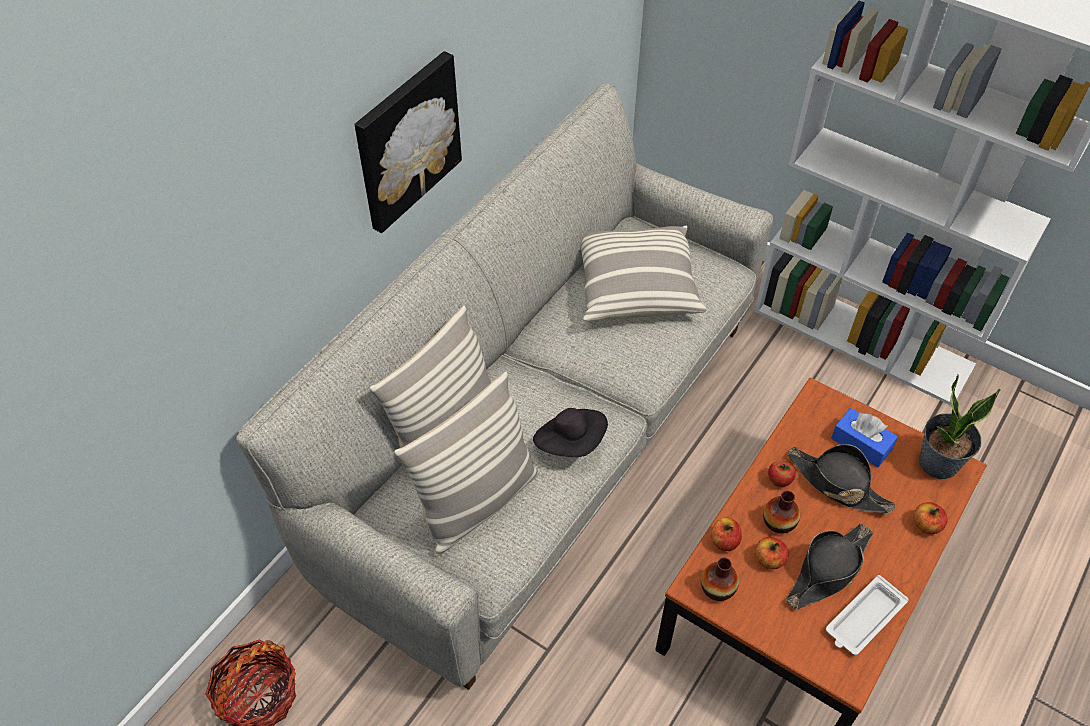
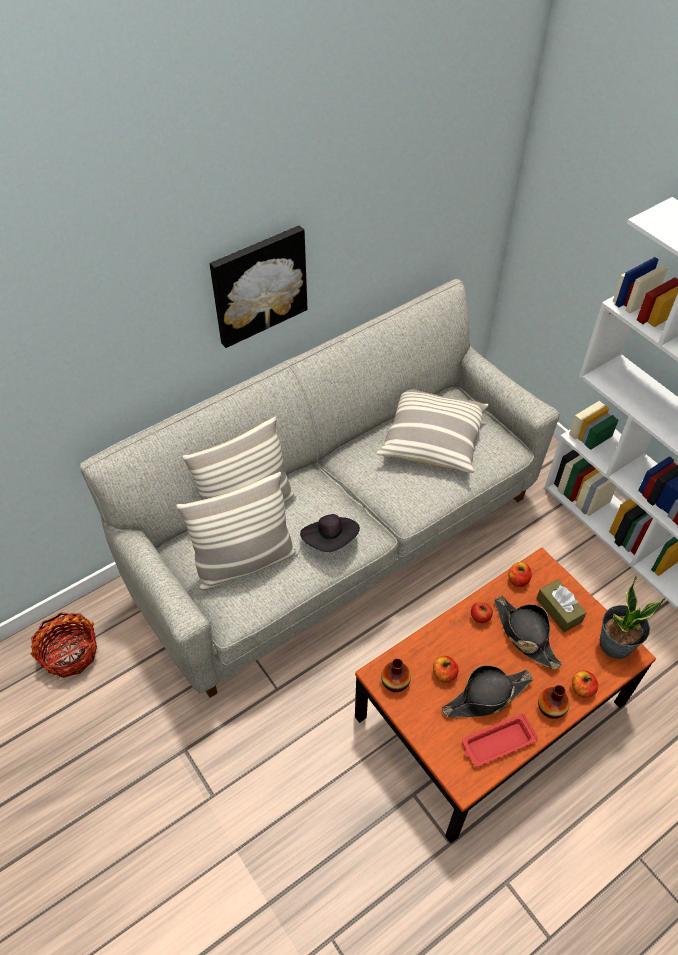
camera: 20 degrees right, 0 degrees up
apple [711,517,742,551] -> apple moved to [508,562,532,587]
vase [763,491,800,534] -> vase moved to [538,685,569,719]
white tray [826,575,909,655] -> red tray [462,713,538,767]
blue tissue box [831,408,898,467] -> brown tissue box [536,579,586,632]

